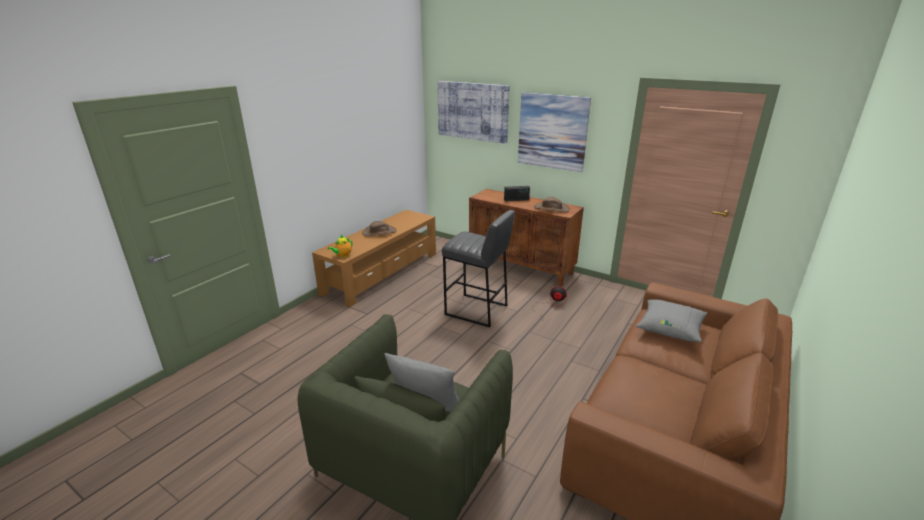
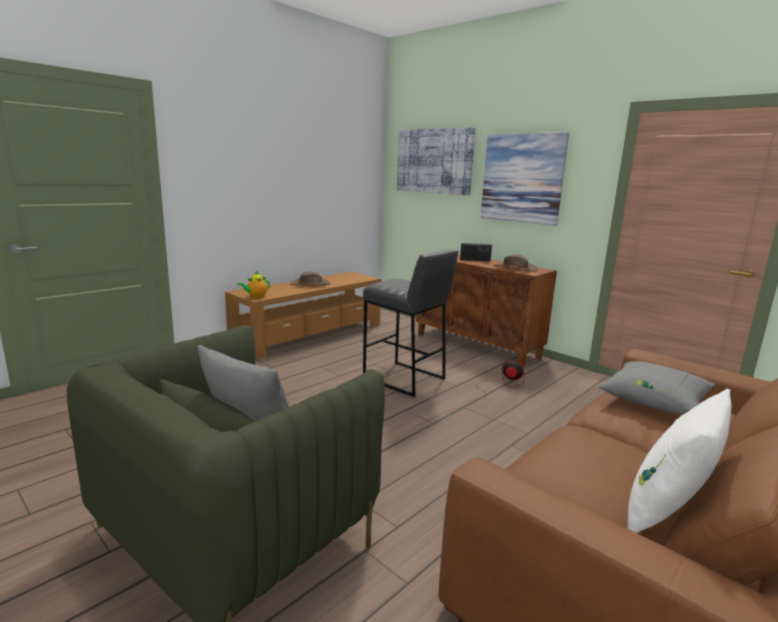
camera: 10 degrees right, 10 degrees down
none -> white pillow [627,389,732,533]

